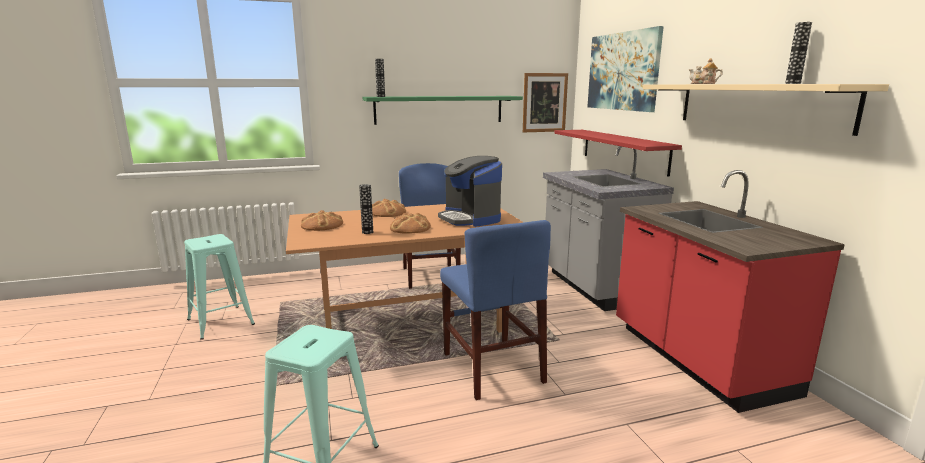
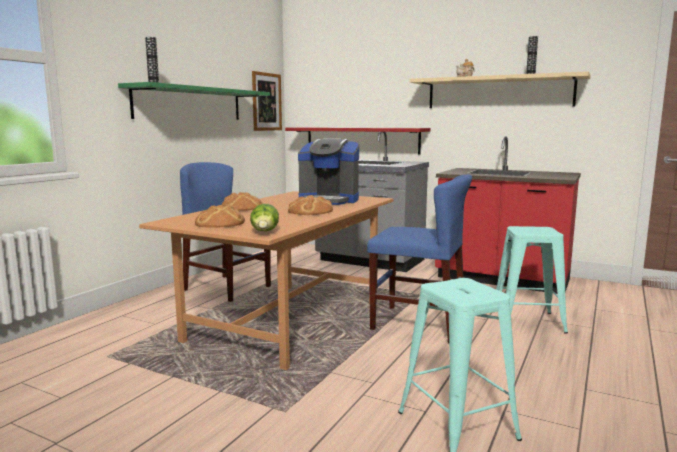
camera: 45 degrees left, 5 degrees down
turquoise stool [184,234,255,340] -> turquoise stool moved to [496,226,568,334]
vase [359,184,373,234] -> none
picture [587,26,664,112] -> none
none -> lettuce [250,204,279,231]

